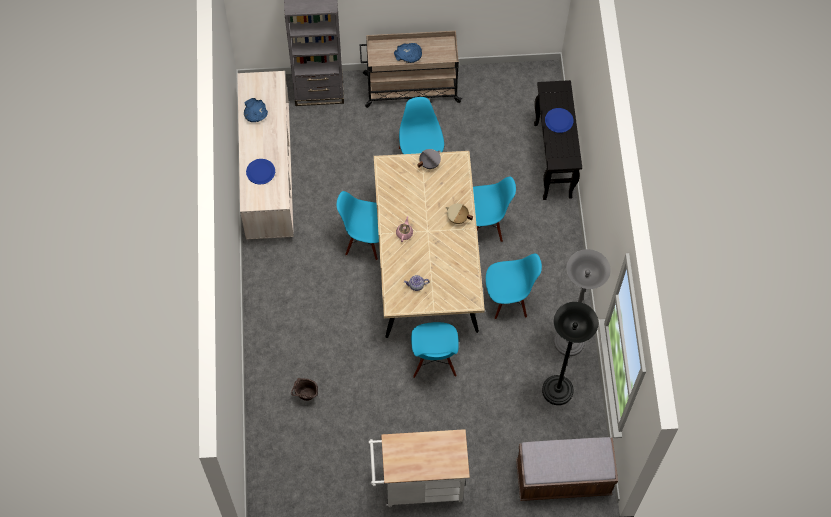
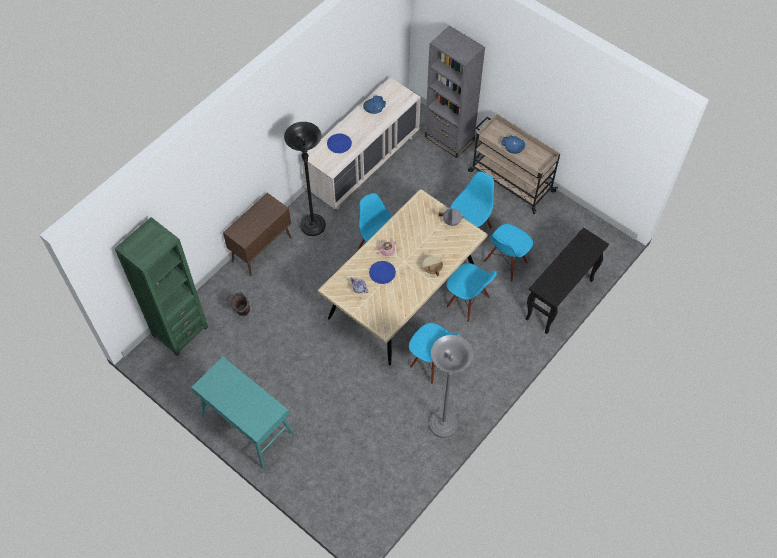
camera: 45 degrees right, 5 degrees down
white cart [368,429,470,507] -> turquoise console table [191,357,294,468]
blue chair [411,322,459,378] -> blue chair moved to [484,224,533,282]
brown bench [516,437,618,501] -> none
black floor lamp [542,302,598,405] -> black floor lamp moved to [284,122,326,236]
blue plate [545,108,573,133] -> blue plate moved to [369,261,396,284]
none -> green bookcase [114,217,208,357]
none -> brown cabinet [223,193,291,276]

